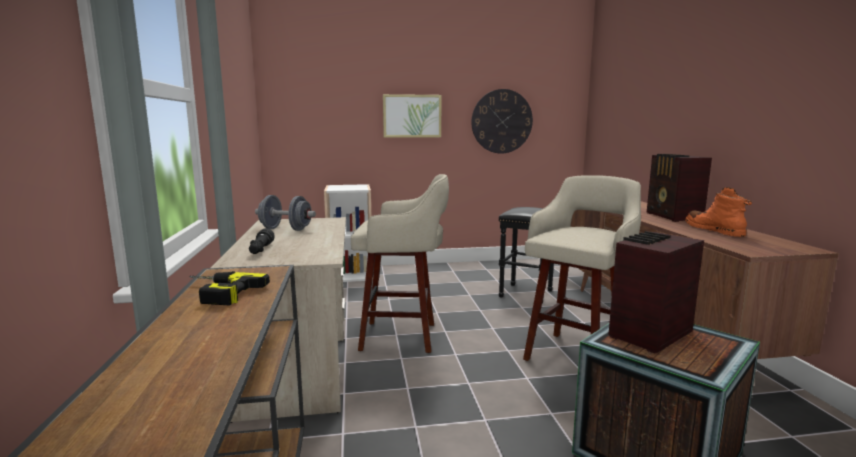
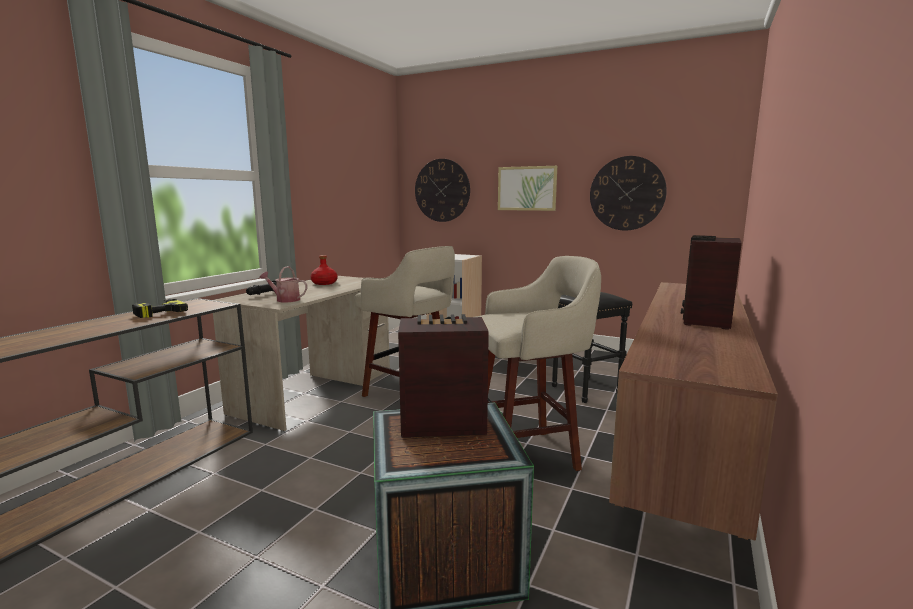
camera: 35 degrees right, 0 degrees up
grey dumbbell [255,195,316,231] -> red bottle [310,255,337,285]
orange boot [685,187,752,237] -> none
none -> watering can [259,266,307,302]
none -> wall clock [415,159,470,222]

